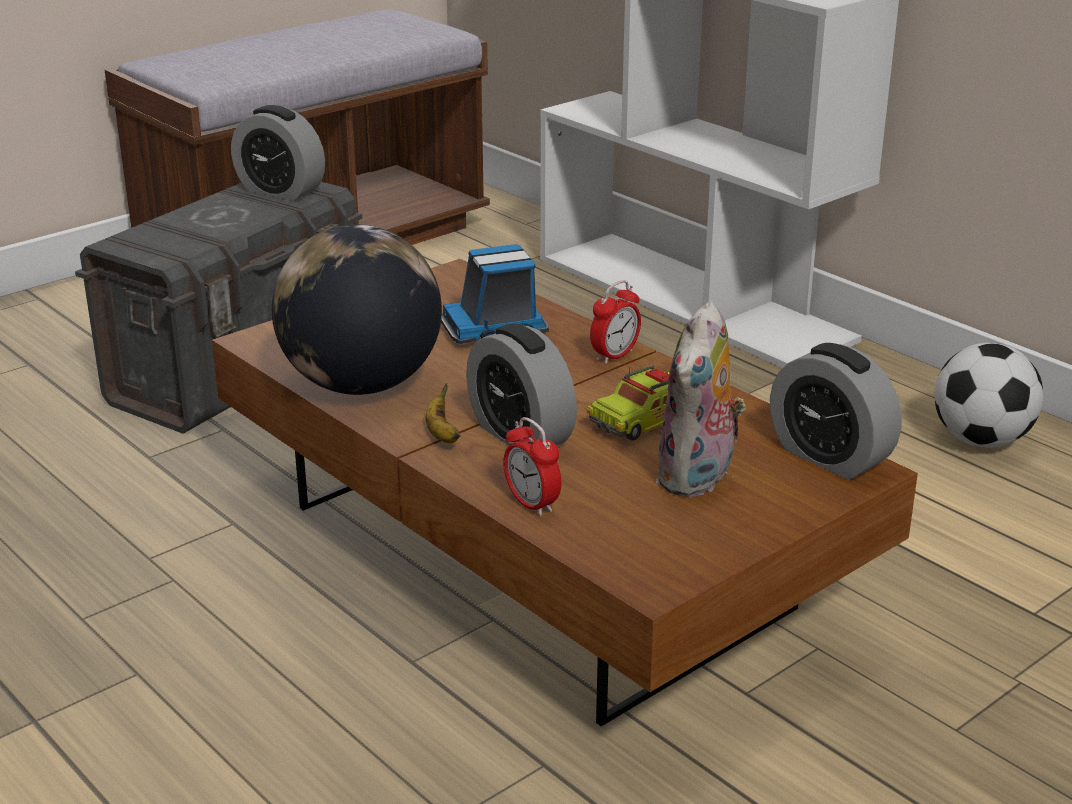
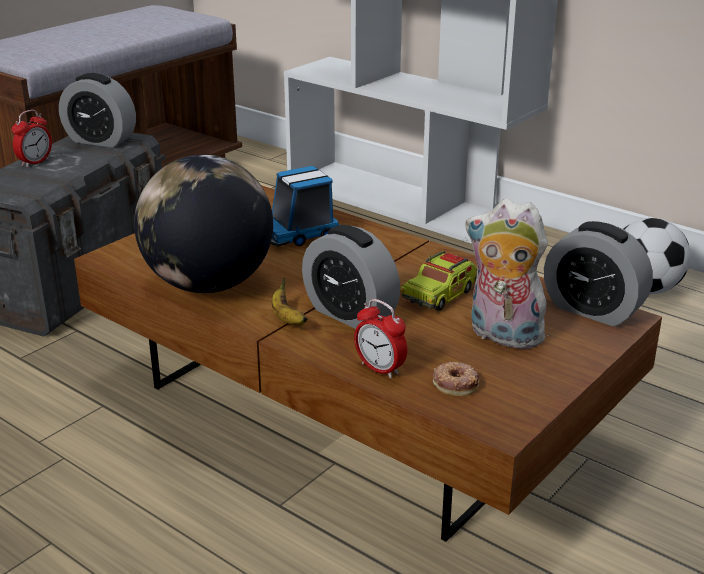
camera: 10 degrees left, 0 degrees up
alarm clock [590,281,641,364] -> alarm clock moved to [12,110,52,168]
plush toy [656,301,749,497] -> plush toy turned 105 degrees clockwise [465,199,553,349]
none -> donut [433,362,480,396]

